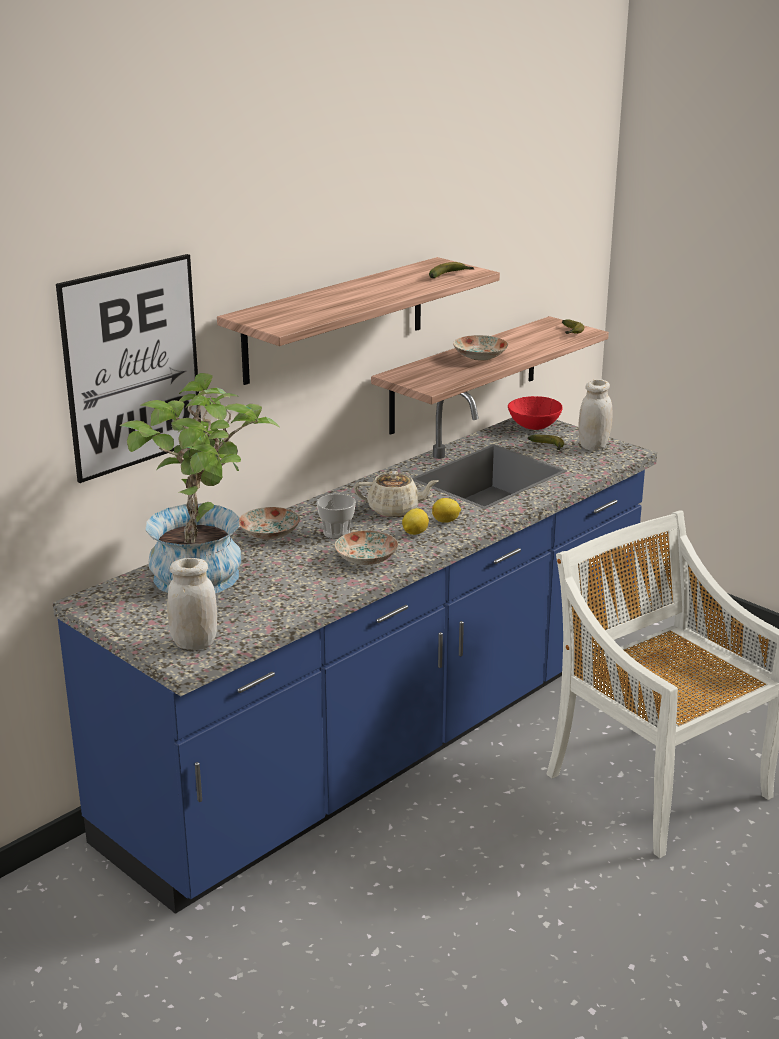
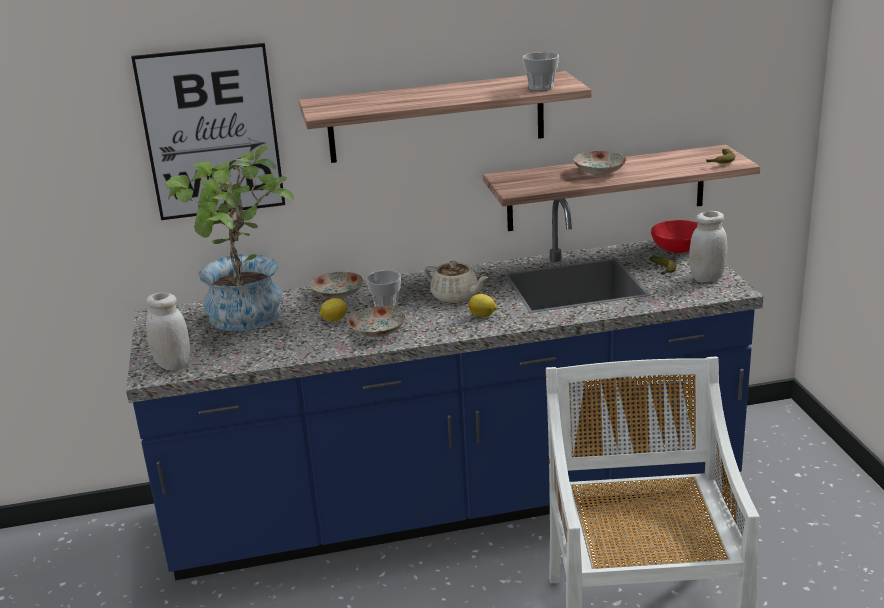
camera: 35 degrees right, 0 degrees up
lemon [402,508,429,535] -> lemon moved to [319,298,347,322]
banana [429,262,474,278] -> cup [523,52,559,91]

